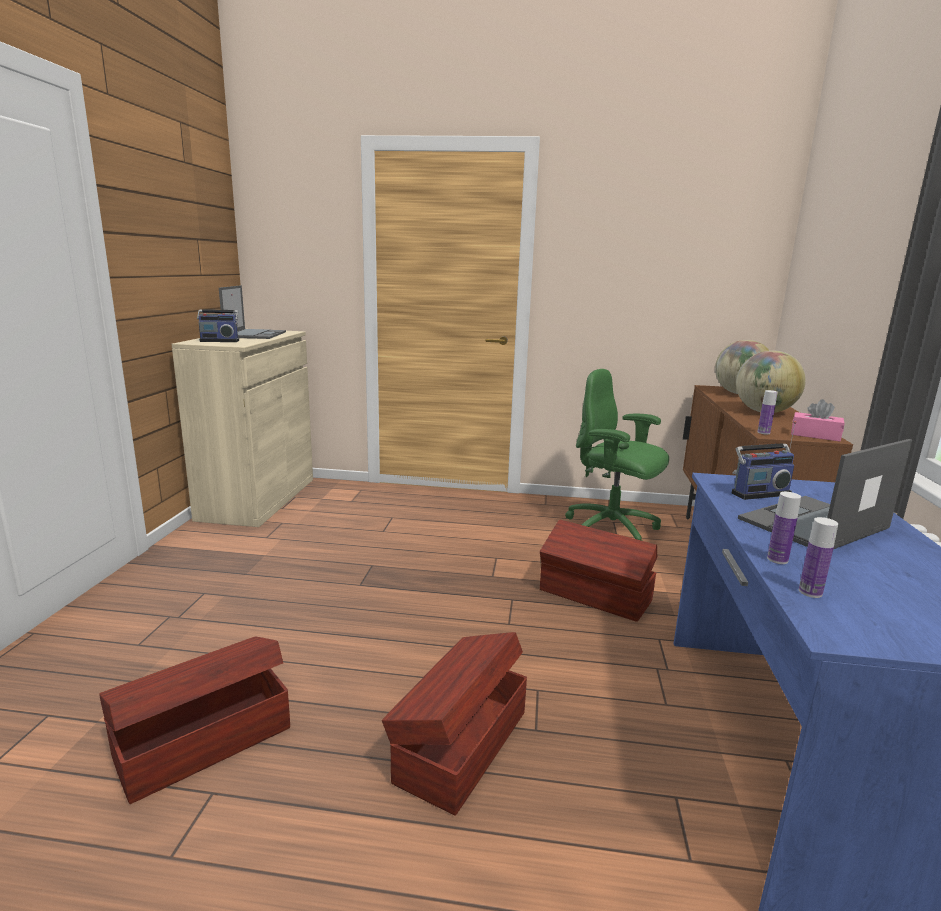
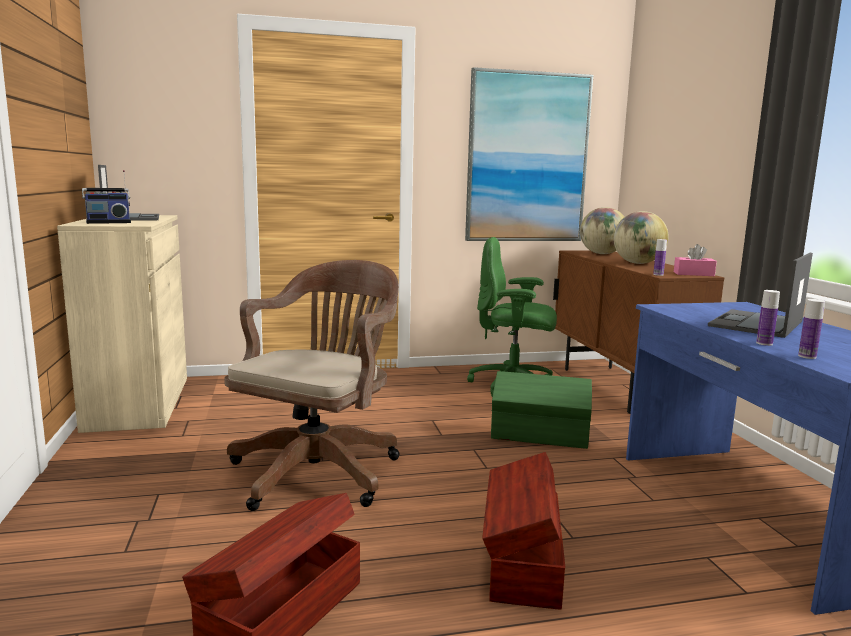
camera: 20 degrees left, 5 degrees down
brown storage box [540,519,658,622] -> green storage box [491,371,592,449]
radio [732,421,797,500] -> none
none -> brown office chair [224,260,400,511]
none -> picture [465,67,593,241]

